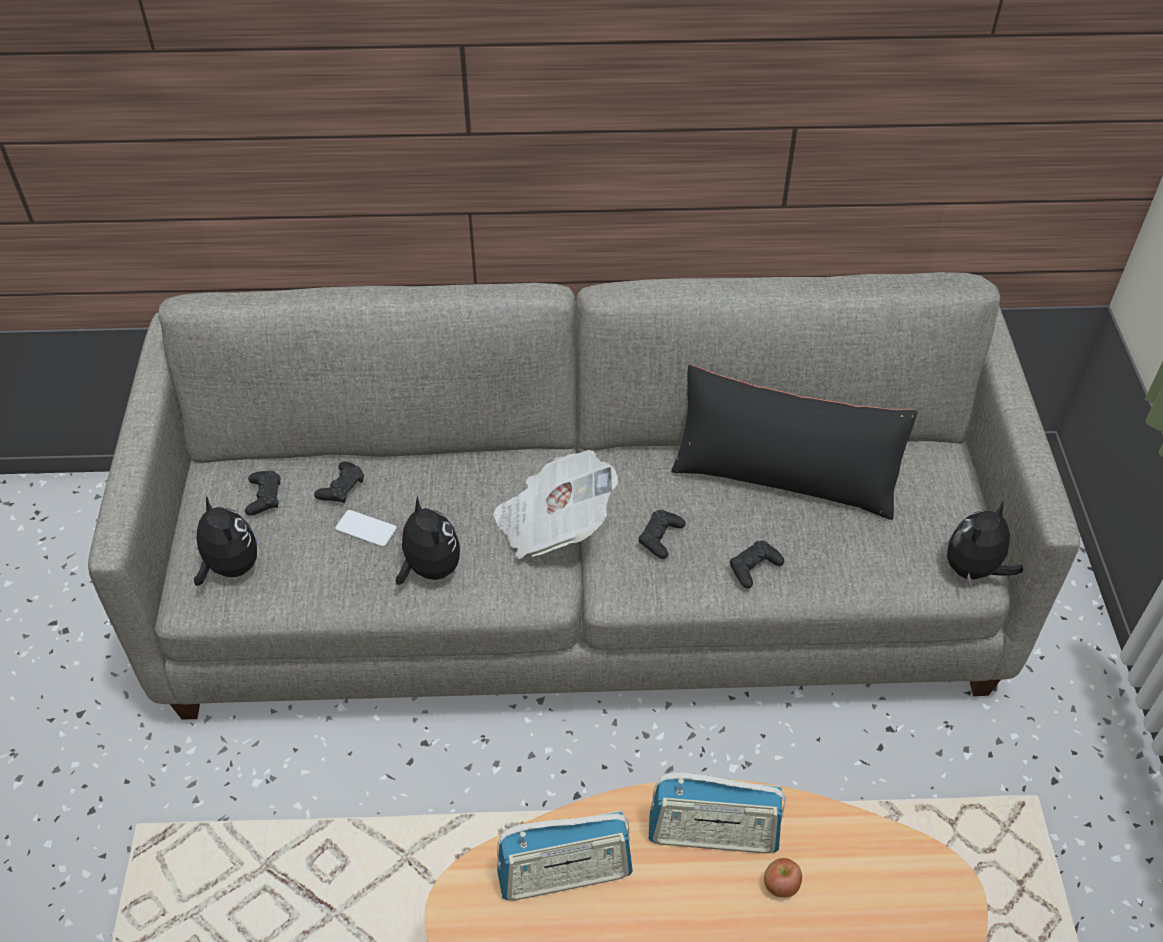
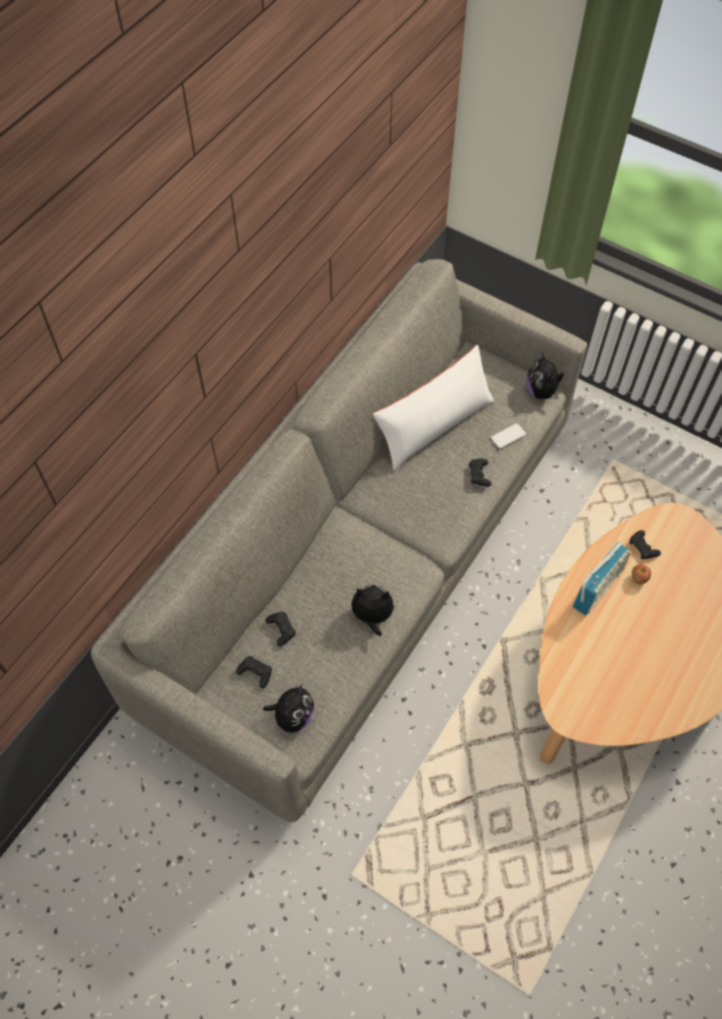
camera: 55 degrees left, 10 degrees up
plush toy [192,496,257,586] -> plush toy turned 120 degrees clockwise [263,684,314,733]
phone [335,510,397,547] -> phone moved to [491,423,526,449]
newspaper [493,450,618,559] -> none
radio [497,811,633,901] -> none
black game controller [638,510,685,559] -> black game controller moved to [630,530,661,559]
black pillow [671,365,918,520] -> white pillow [373,345,494,471]

